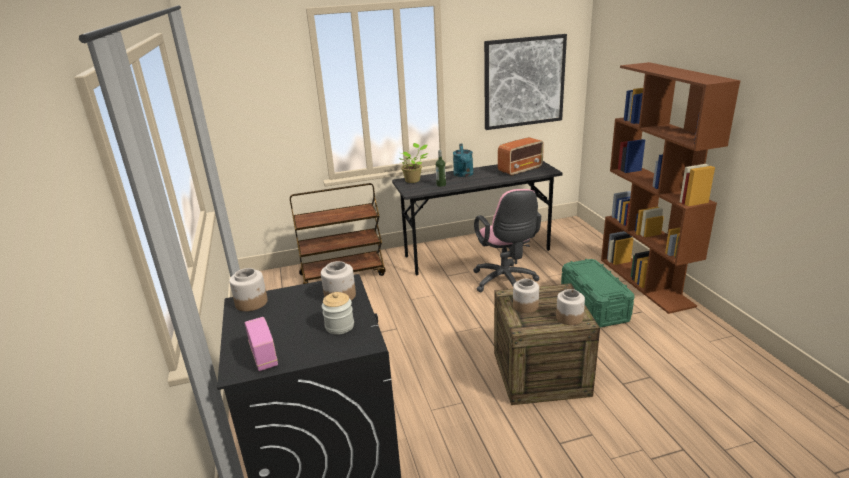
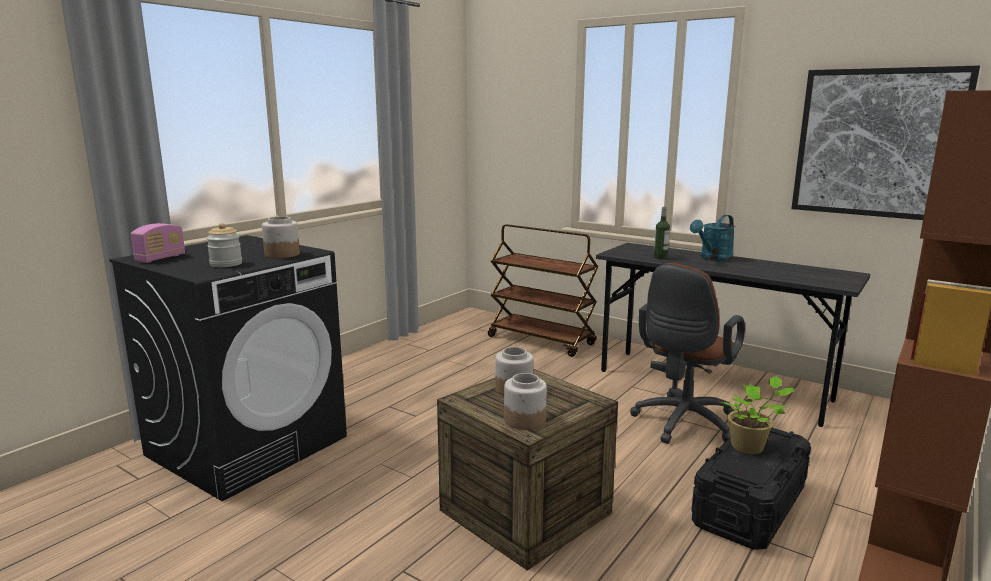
camera: 50 degrees right, 10 degrees down
jar [229,268,268,311] -> none
potted plant [400,143,429,183] -> potted plant moved to [720,376,796,454]
pink office chair [473,189,541,293] -> brown office chair [630,263,745,444]
radio [498,137,544,176] -> none
green storage box [561,259,634,328] -> black storage box [691,428,811,550]

